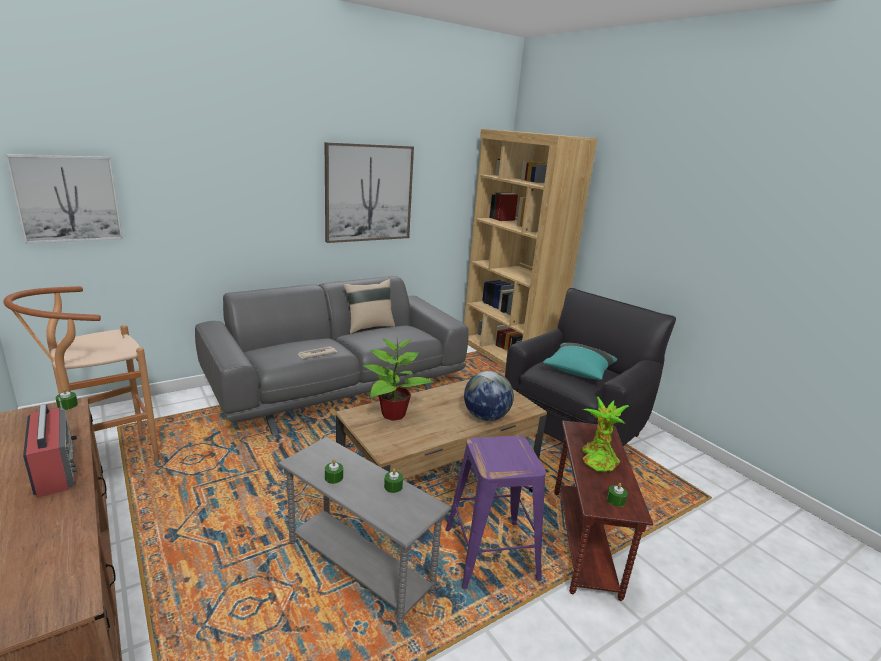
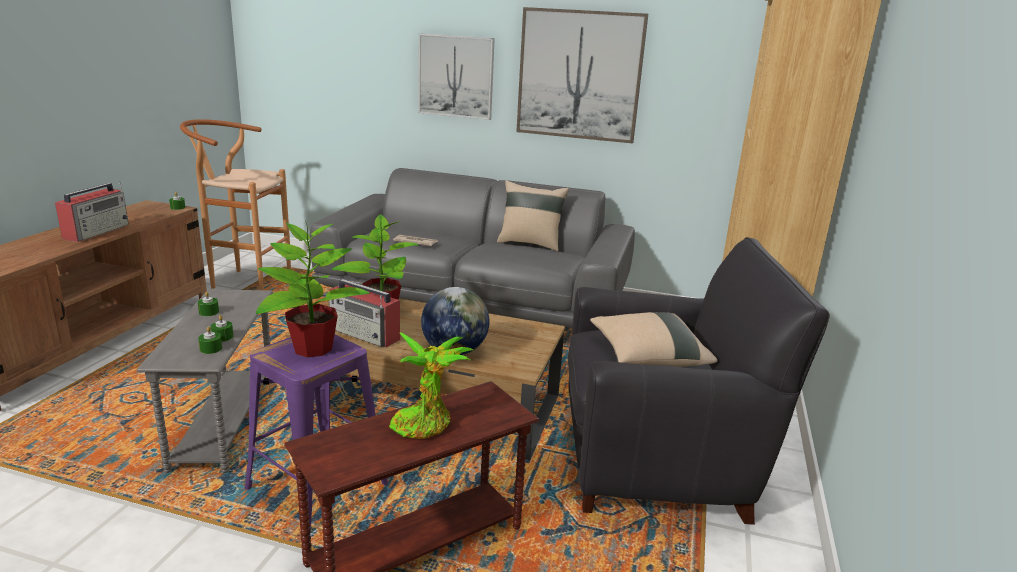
camera: 50 degrees right, 0 degrees up
picture [6,154,123,244] -> picture moved to [418,33,495,120]
turquoise pillow [543,343,618,380] -> beige pillow [590,312,717,367]
green candle [607,483,628,507] -> green candle moved to [198,326,222,354]
none -> potted plant [256,223,370,358]
none -> radio [329,279,400,348]

